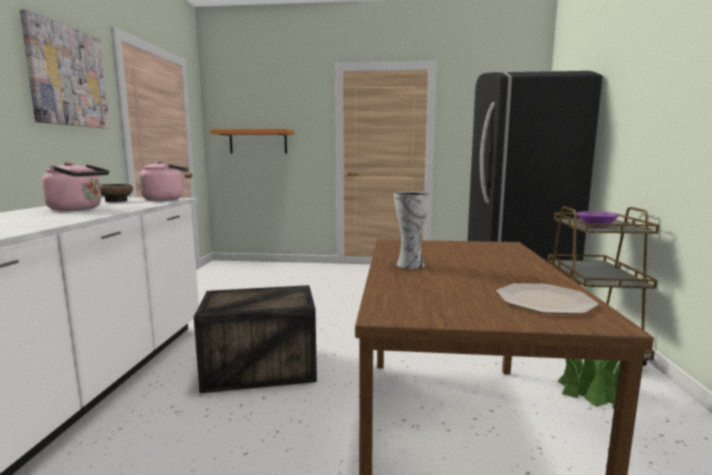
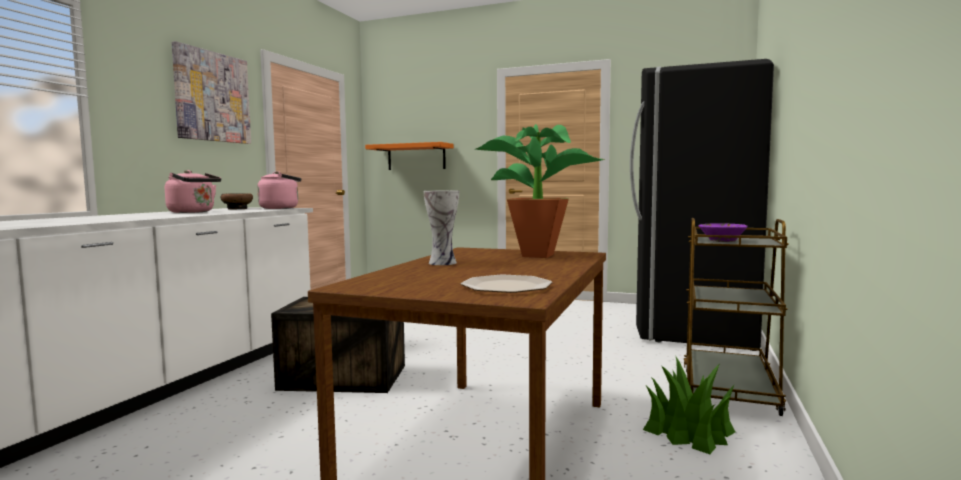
camera: 15 degrees right, 5 degrees down
none -> potted plant [476,124,605,258]

